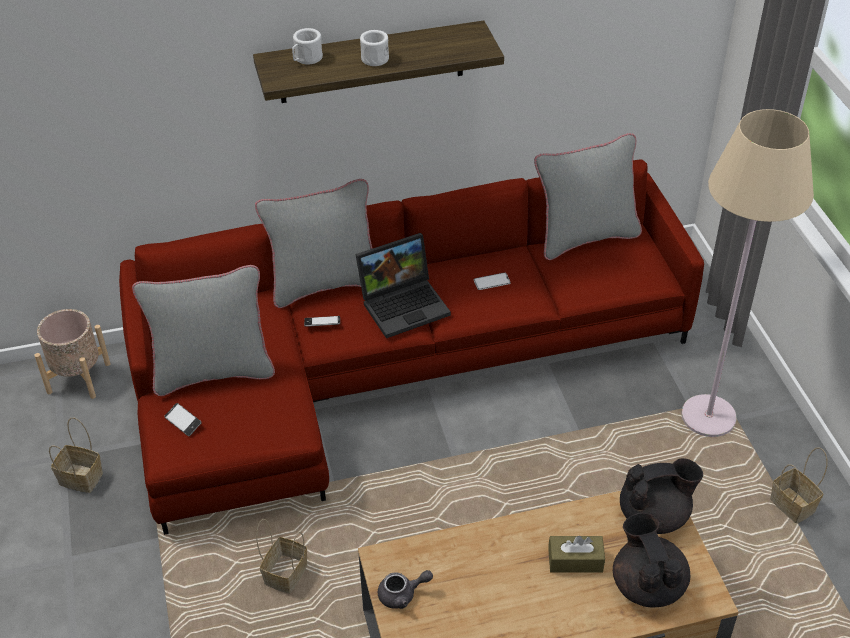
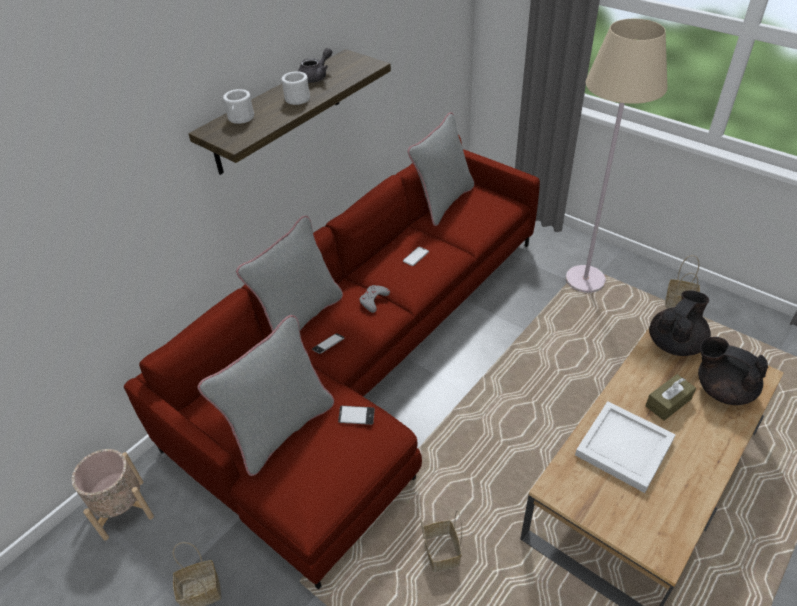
camera: 35 degrees left, 0 degrees up
phone [164,403,202,436] -> phone moved to [338,406,375,425]
laptop [355,233,451,338] -> grey game controller [359,285,390,313]
grey teapot [378,570,433,609] -> grey teapot moved to [298,48,332,83]
none -> white tray [575,401,676,493]

